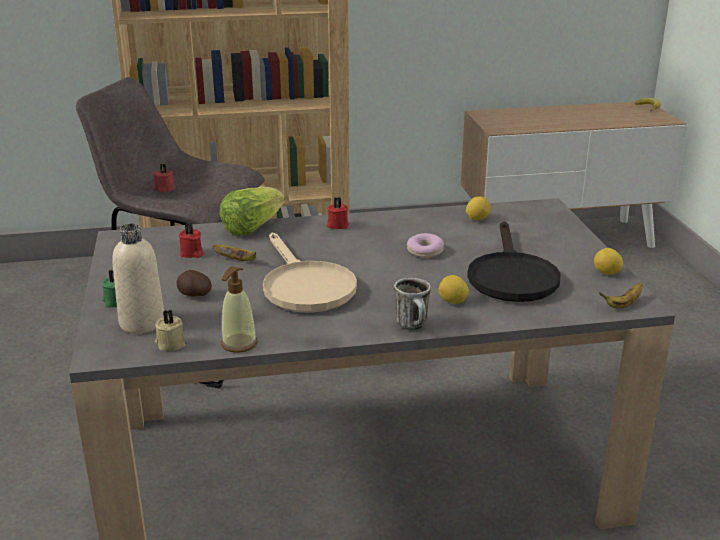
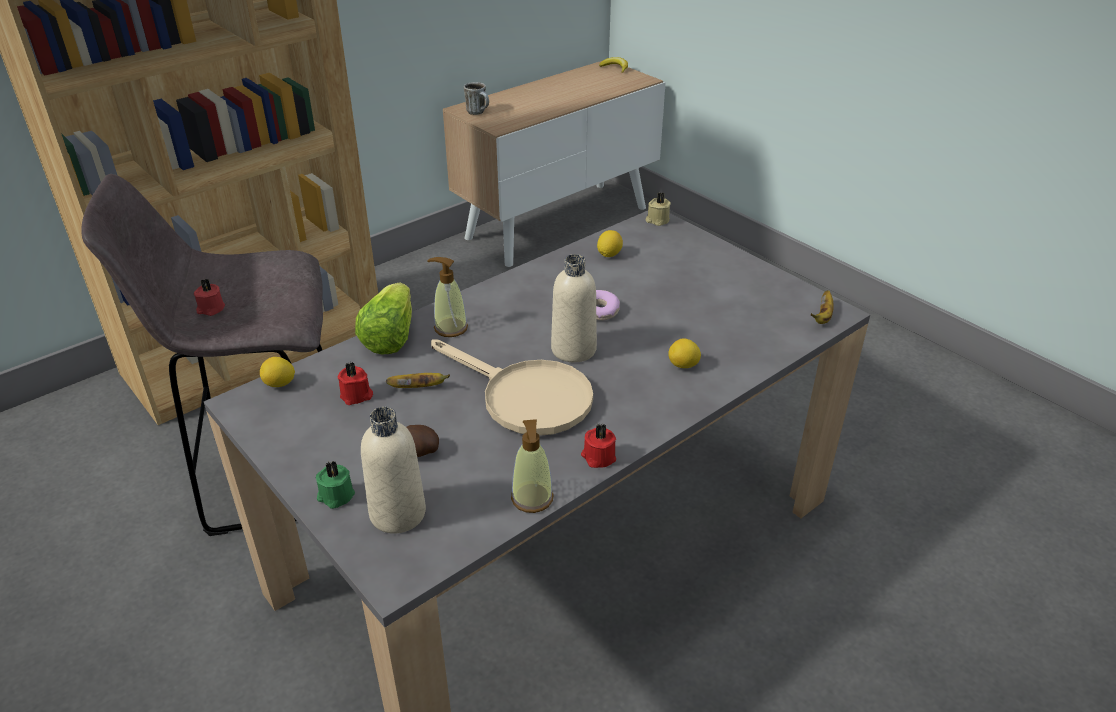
camera: 30 degrees left, 10 degrees up
beige candle [155,309,186,351] -> beige candle moved to [646,192,671,226]
red candle [327,197,349,229] -> red candle moved to [581,424,616,468]
mug [394,278,431,330] -> mug moved to [464,82,489,115]
black frying pan [467,222,561,302] -> none
lemon [594,248,623,275] -> lemon moved to [260,357,295,387]
none -> soap dispenser [428,257,468,337]
none -> beige bottle [551,254,597,362]

